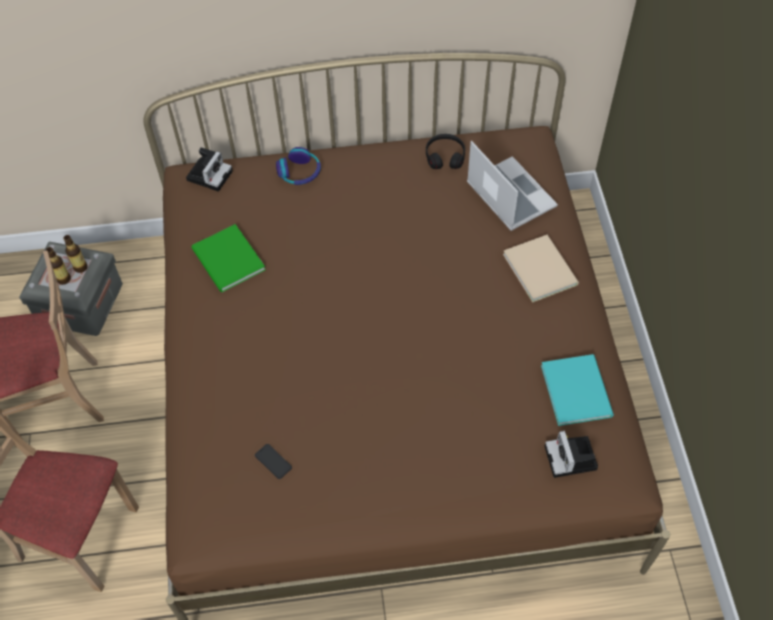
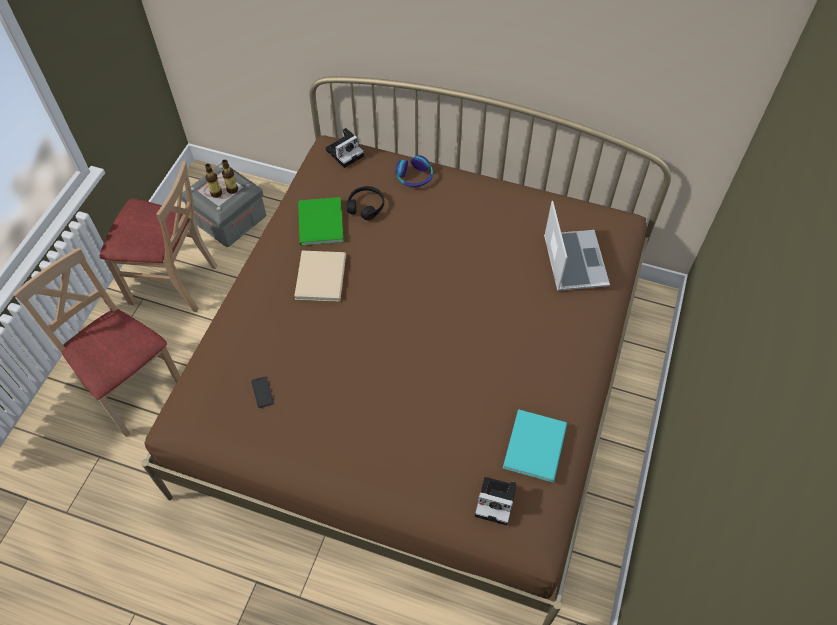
camera: 25 degrees right, 0 degrees up
black headphones [426,134,465,169] -> black headphones moved to [347,186,384,220]
beige book [503,235,579,303] -> beige book moved to [294,251,346,302]
camera [545,431,598,478] -> camera turned 90 degrees counterclockwise [475,477,516,525]

